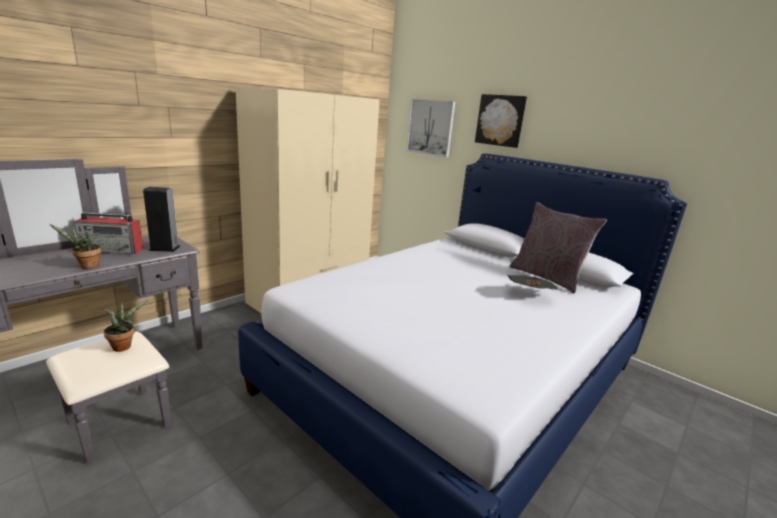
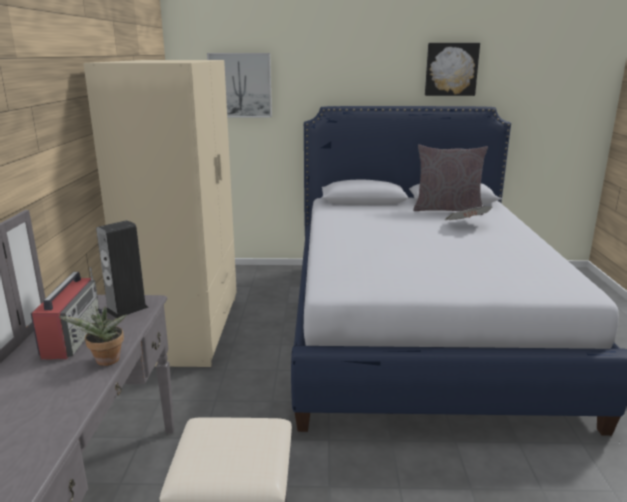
camera: 40 degrees left, 0 degrees up
radio [74,213,143,254] -> radio turned 45 degrees counterclockwise [31,267,103,359]
potted plant [103,299,149,352] -> none
picture [475,94,527,148] -> picture moved to [425,43,480,96]

